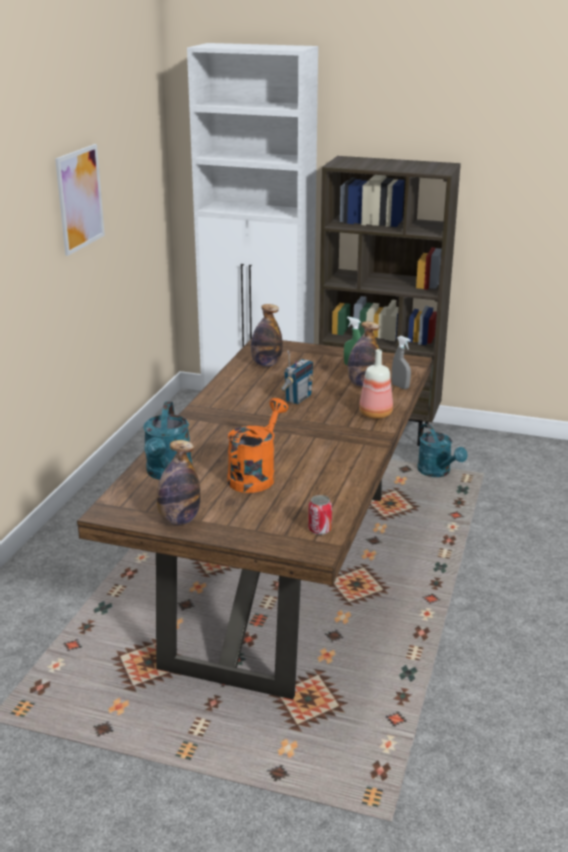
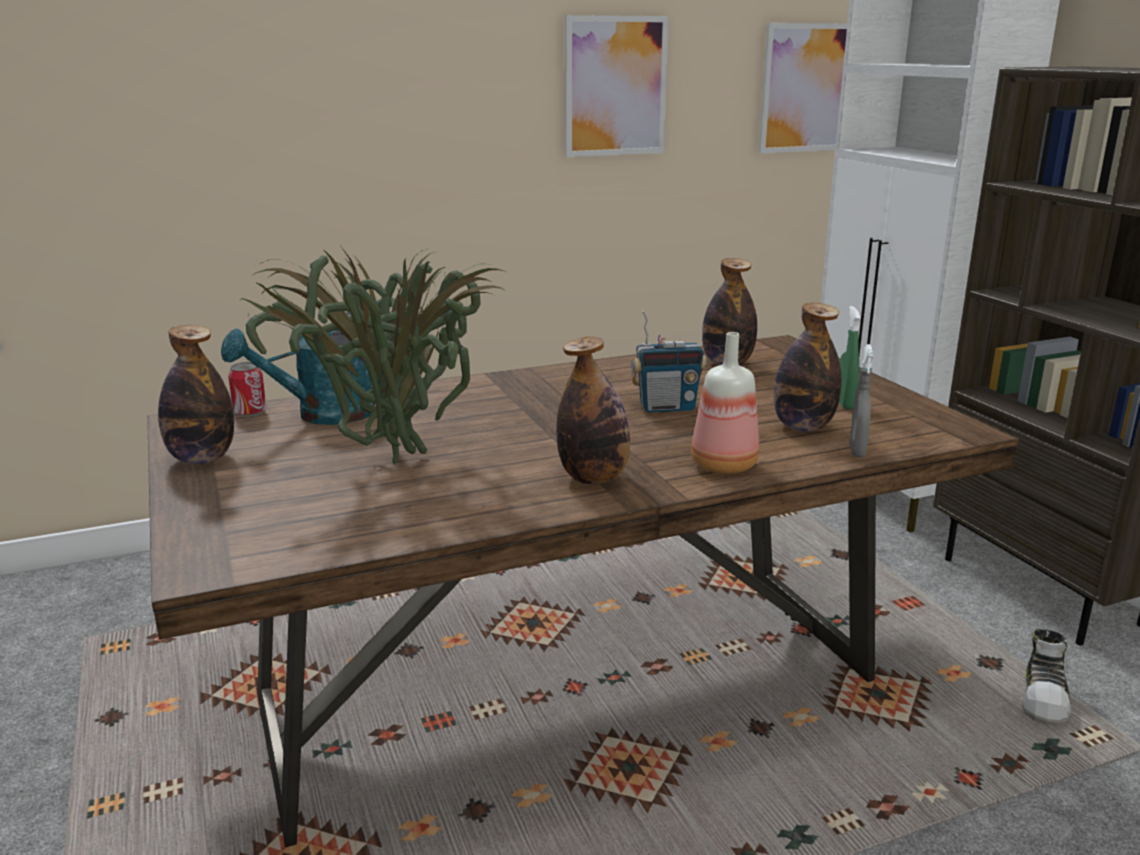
camera: 50 degrees right, 5 degrees down
orange watering can [228,398,288,493] -> potted plant [242,247,506,464]
can [308,495,332,535] -> can moved to [228,362,266,417]
turquoise watering can [417,423,467,477] -> shoe [1022,629,1071,726]
none -> bottle [556,336,630,484]
none -> picture [759,23,847,154]

